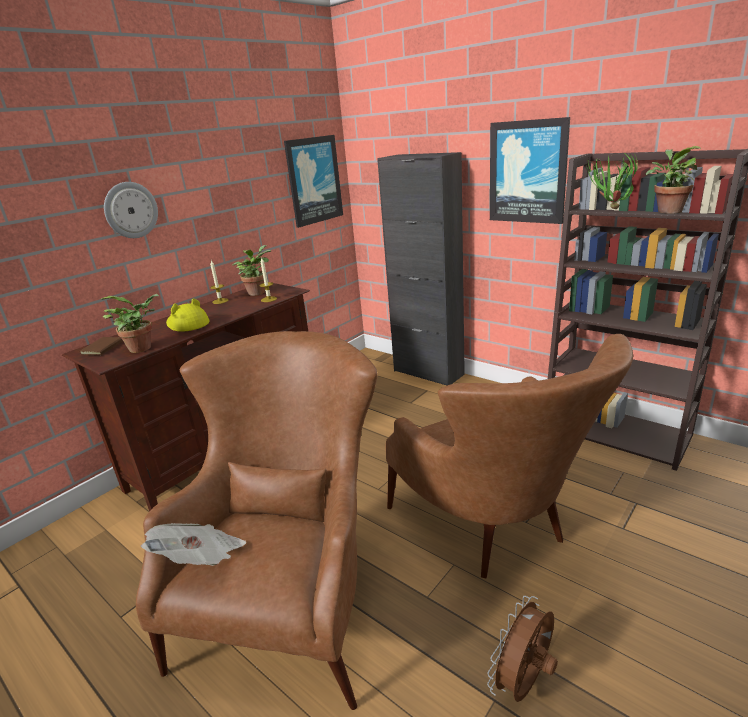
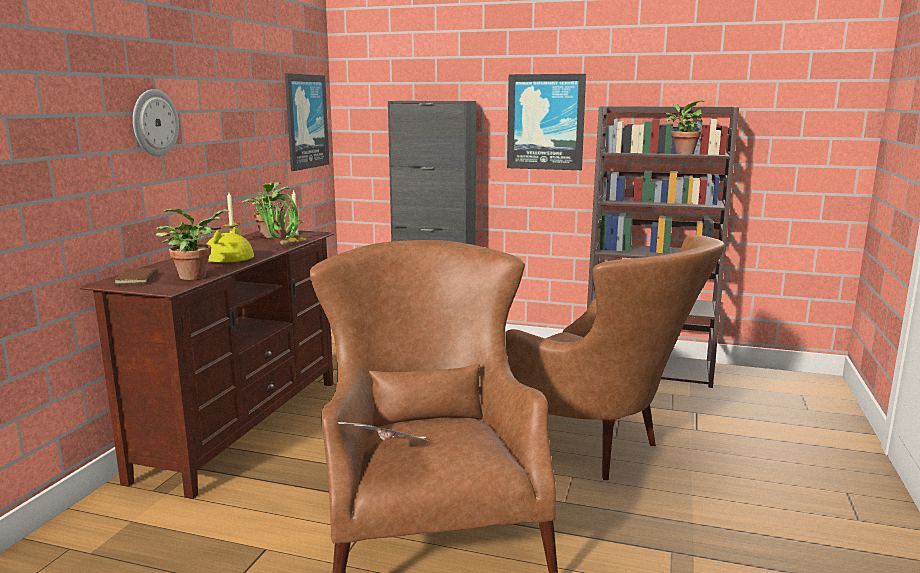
camera: 25 degrees left, 10 degrees down
brown fan [487,596,558,702] -> none
potted plant [586,150,638,209] -> potted plant moved to [252,190,299,246]

